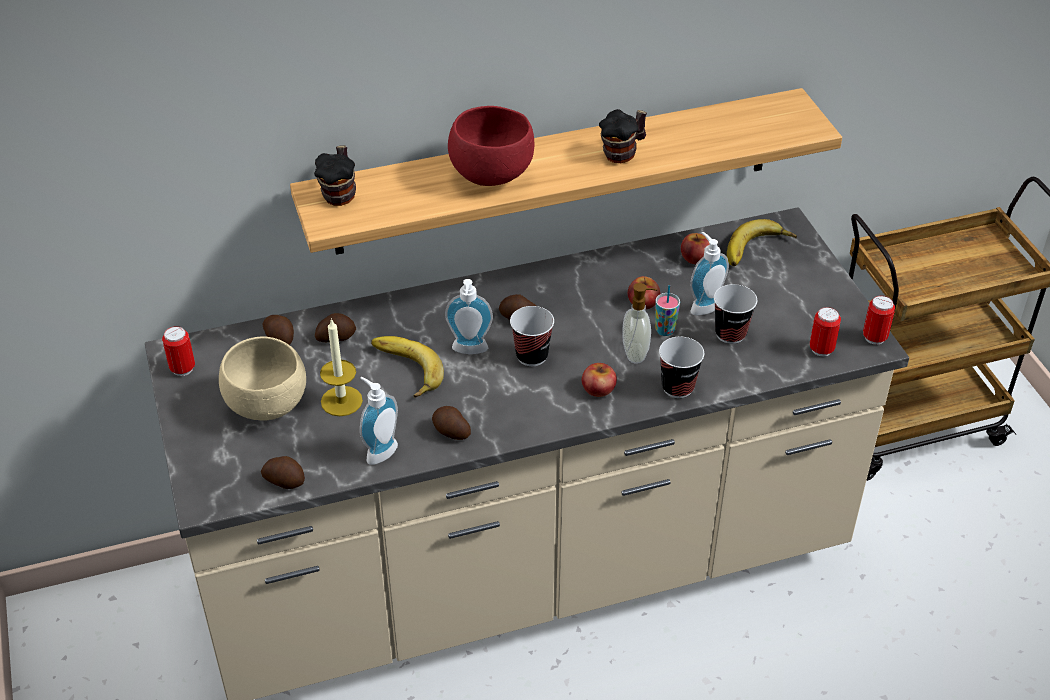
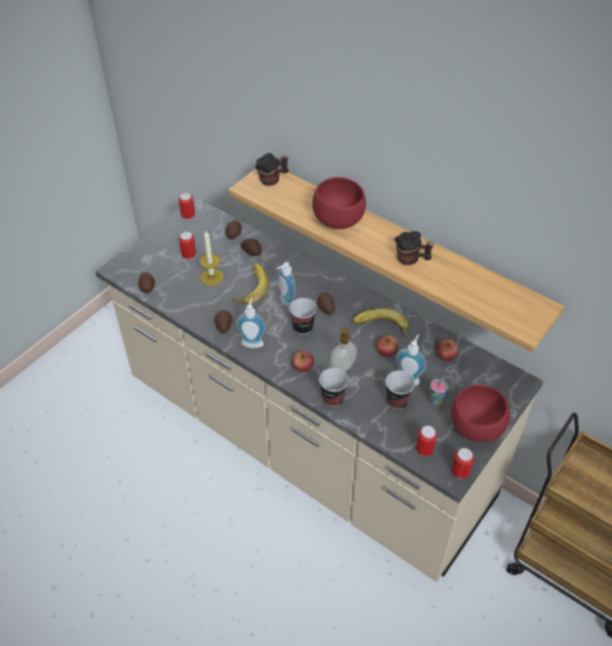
camera: 55 degrees right, 5 degrees up
beige bowl [219,336,306,421] -> can [179,232,196,260]
soap dispenser [360,377,398,465] -> soap dispenser moved to [236,298,266,348]
cup [655,285,680,336] -> cup moved to [429,377,447,406]
banana [727,219,797,266] -> banana moved to [353,308,408,338]
none -> red bowl [451,385,510,442]

